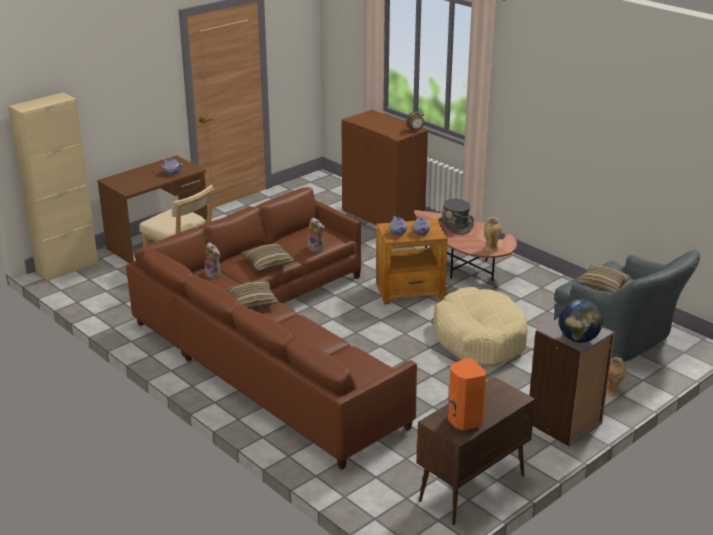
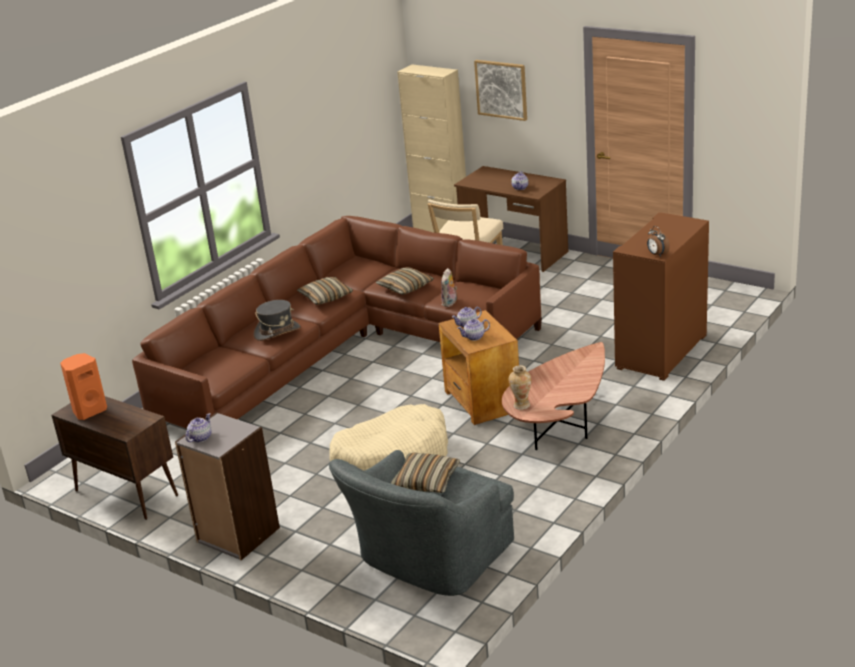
camera: 80 degrees right, 0 degrees up
plush toy [205,242,220,279] -> none
grey hat [438,199,474,235] -> grey hat moved to [254,300,301,341]
globe [559,299,603,343] -> teapot [185,413,211,442]
vase [606,357,626,397] -> none
none -> picture [474,60,527,121]

